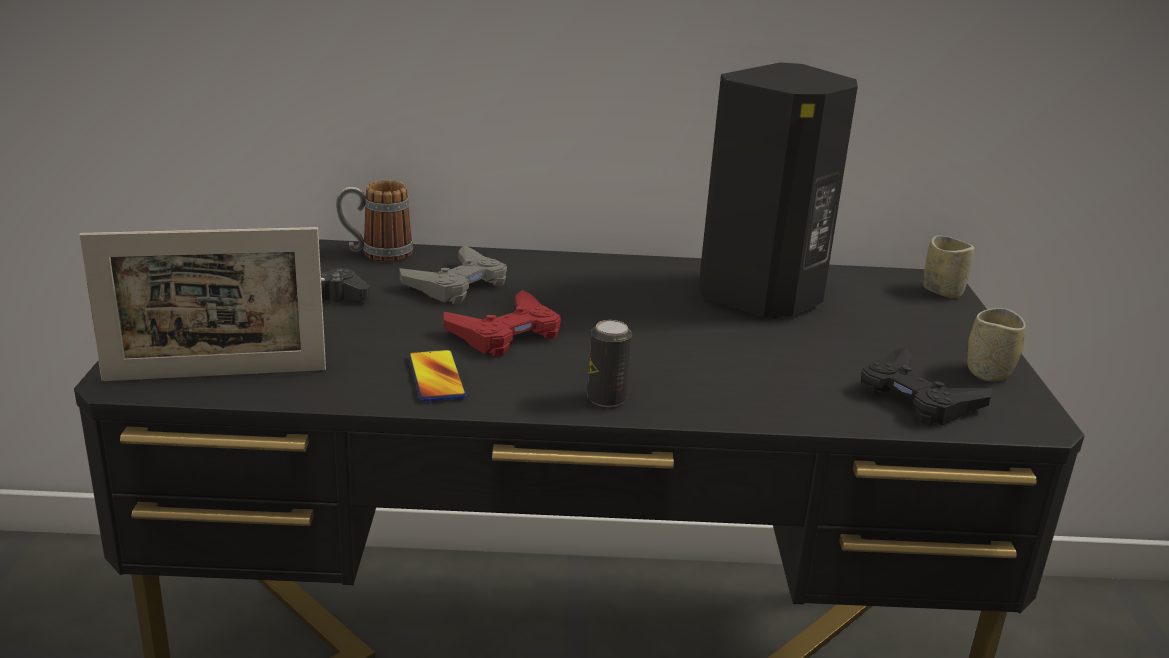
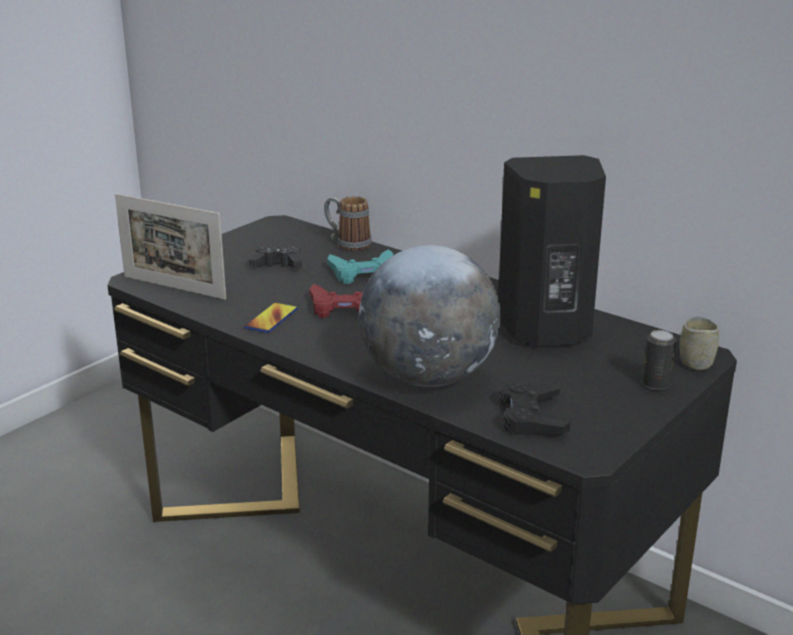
camera: 40 degrees right, 0 degrees up
grey game controller [400,245,507,304] -> turquoise game controller [327,249,393,284]
can [587,320,632,407] -> can moved to [642,330,676,390]
cup [967,308,1026,381] -> none
none -> globe [359,245,501,387]

